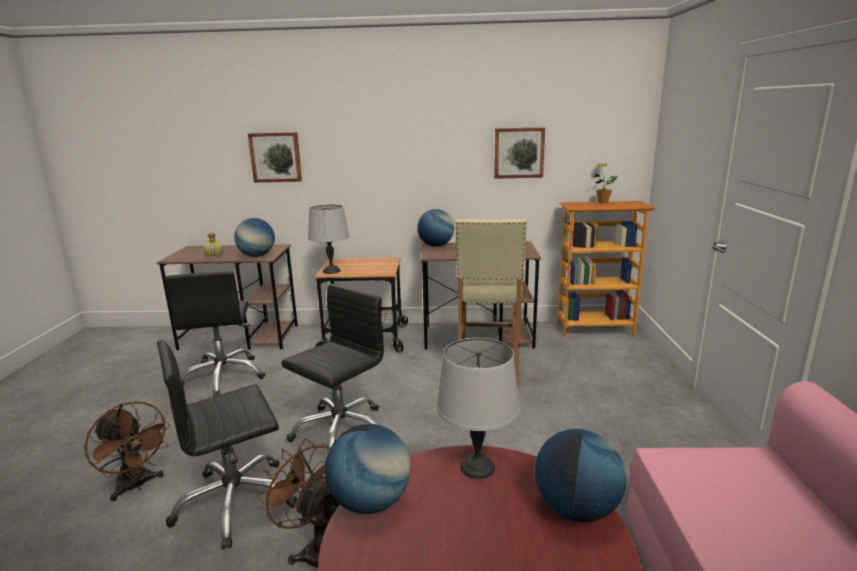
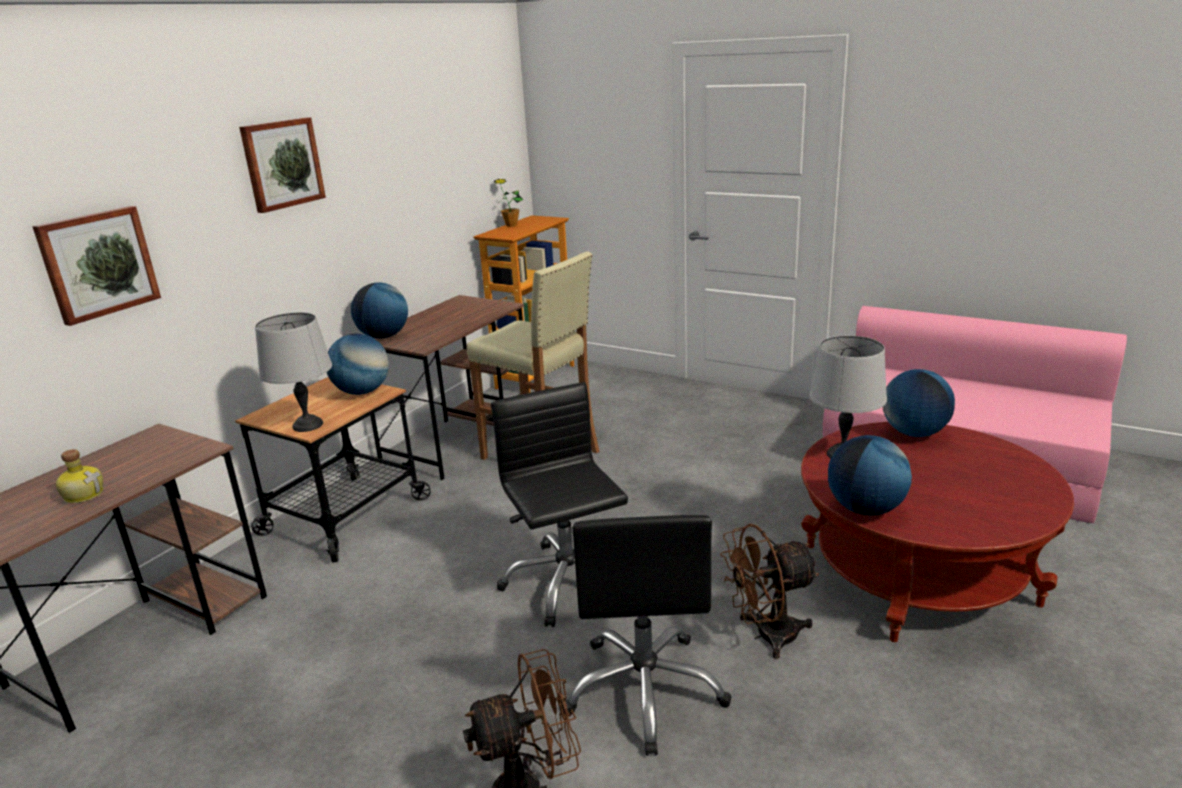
camera: 60 degrees left, 5 degrees up
black office chair [165,271,266,397] -> none
globe [234,218,275,257] -> globe moved to [327,333,389,395]
picture [494,127,545,179] -> picture moved to [239,118,326,213]

